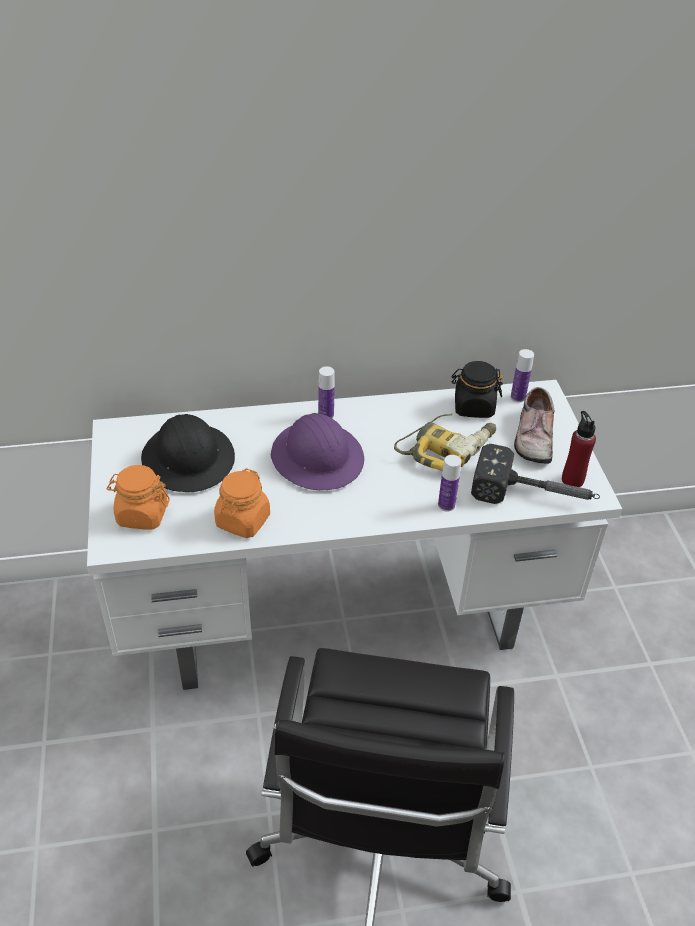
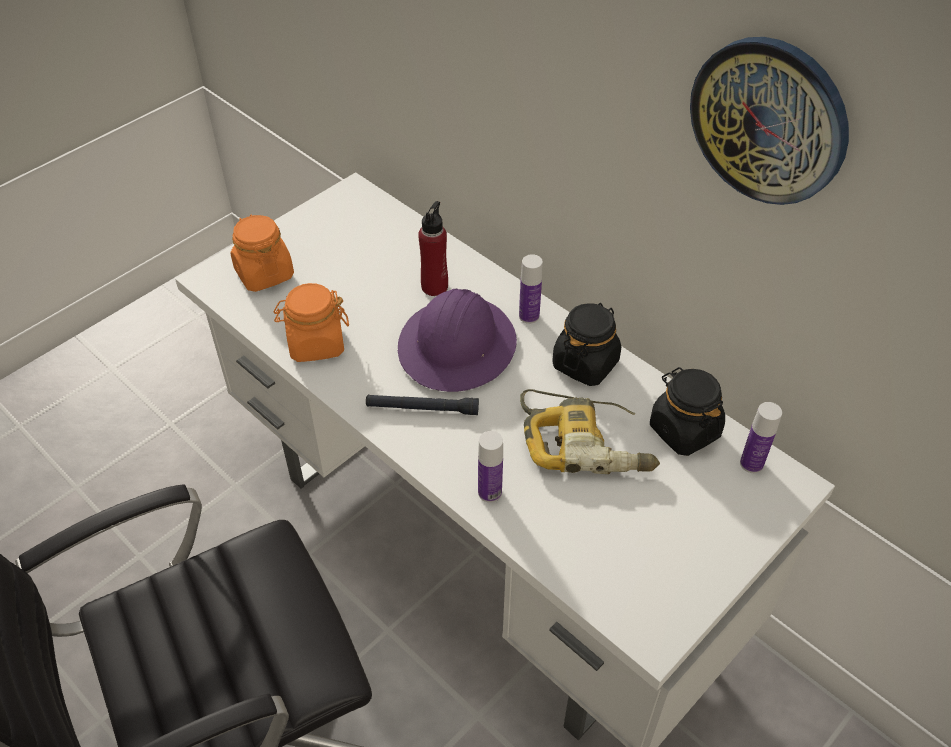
camera: 55 degrees right, 5 degrees up
black hard hat [141,414,235,492] -> none
hammer [471,444,600,504] -> none
shoe [514,387,554,464] -> none
red bottle [562,411,596,487] -> red bottle moved to [418,201,448,296]
none -> black flashlight [366,395,479,415]
none -> black jar [552,303,621,386]
none -> wall clock [690,37,849,205]

